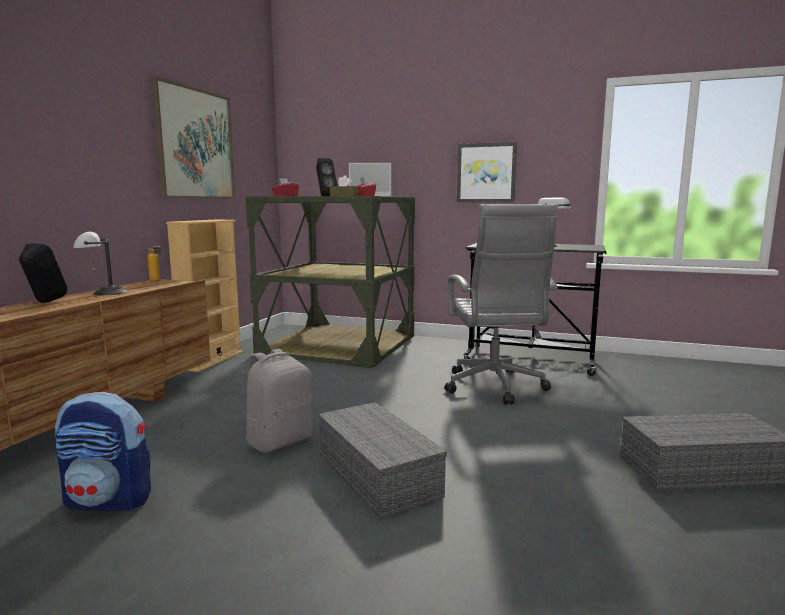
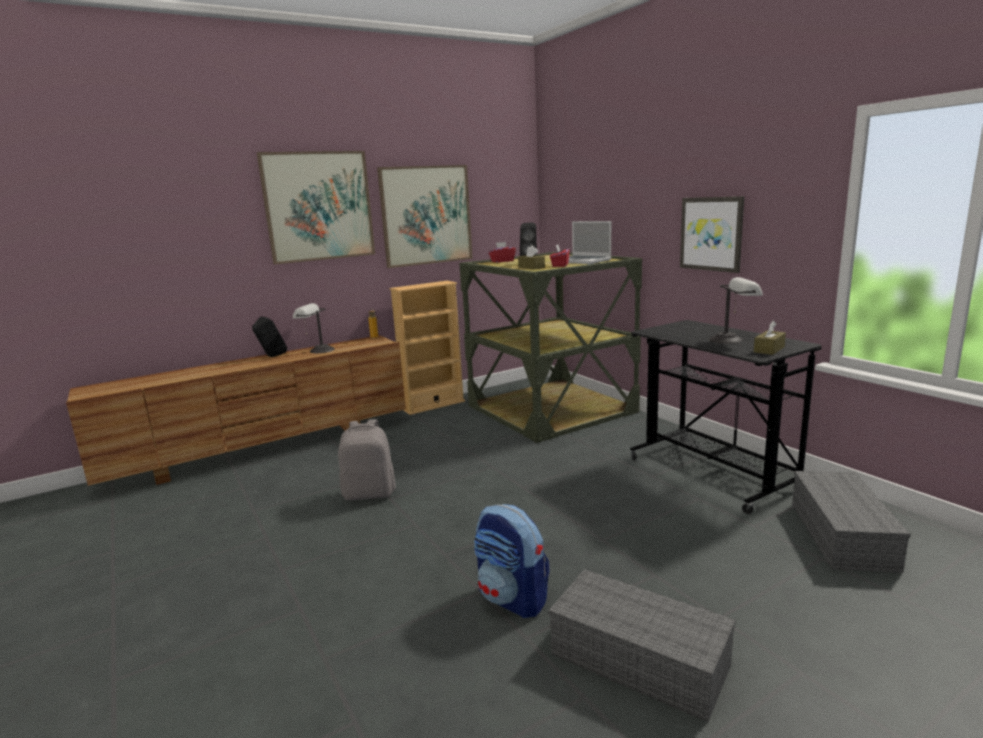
camera: 40 degrees right, 5 degrees up
backpack [55,392,151,511] -> backpack moved to [474,504,550,618]
grey storage box [318,402,447,519] -> grey storage box moved to [792,471,911,573]
grey office chair [444,204,558,405] -> none
none -> picture [257,151,375,264]
none -> brown tissue box [754,320,786,355]

